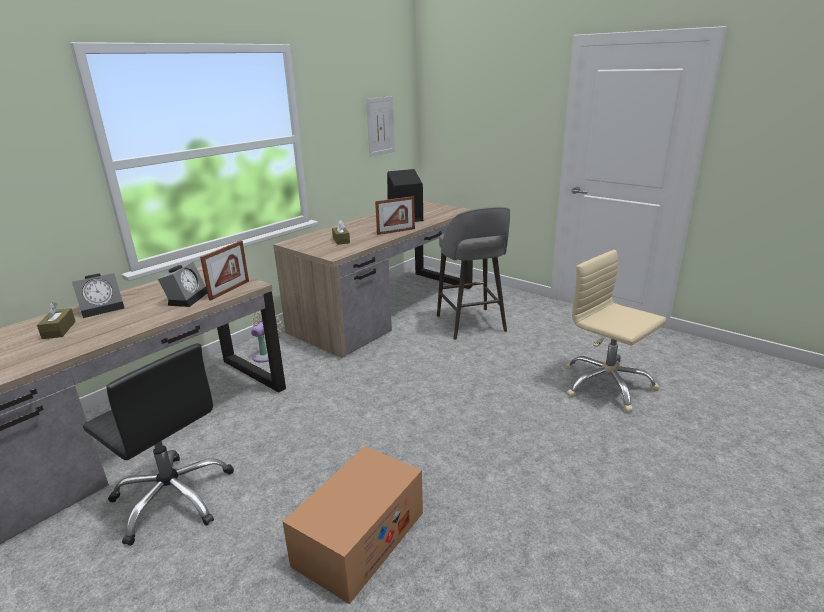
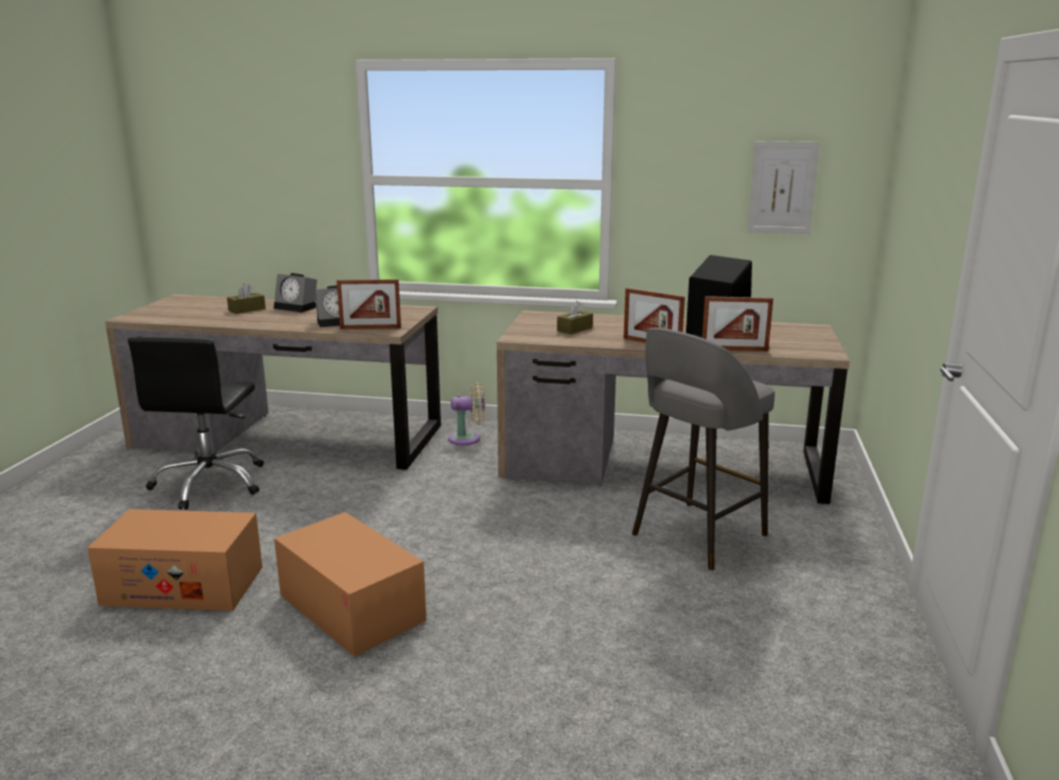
camera: 60 degrees right, 5 degrees down
beige office chair [566,250,666,412] -> none
none -> cardboard box [274,512,426,657]
none -> picture frame [702,296,773,351]

